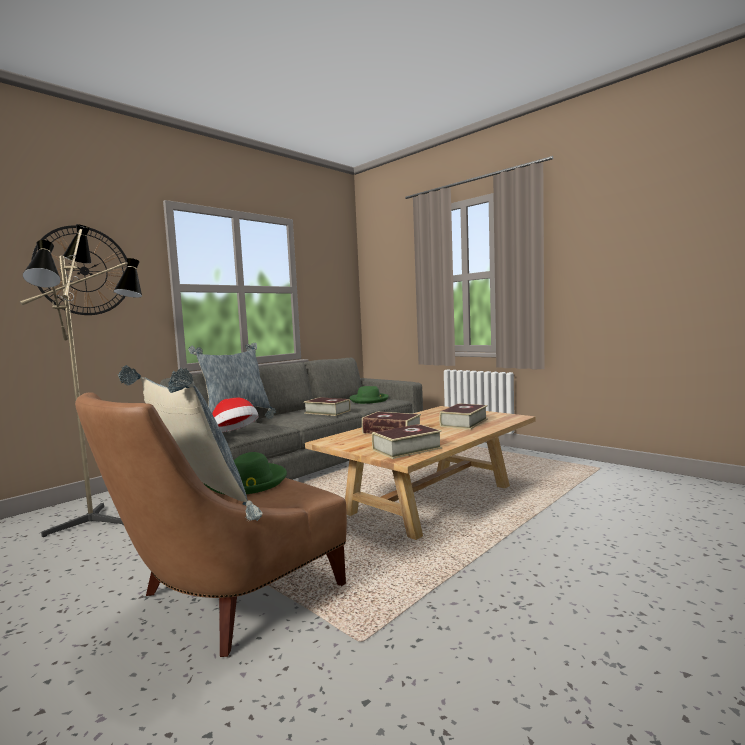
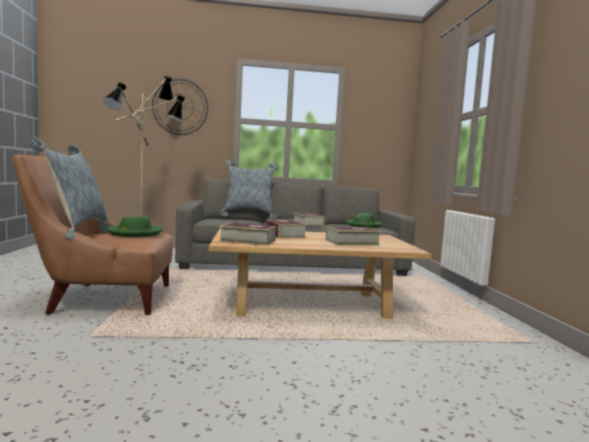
camera: 40 degrees right, 0 degrees up
hat [212,398,259,432] -> none

